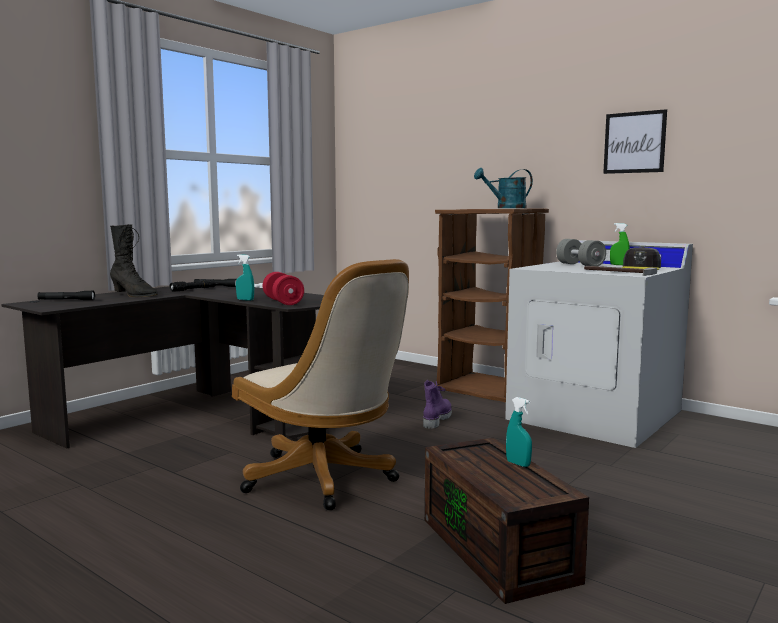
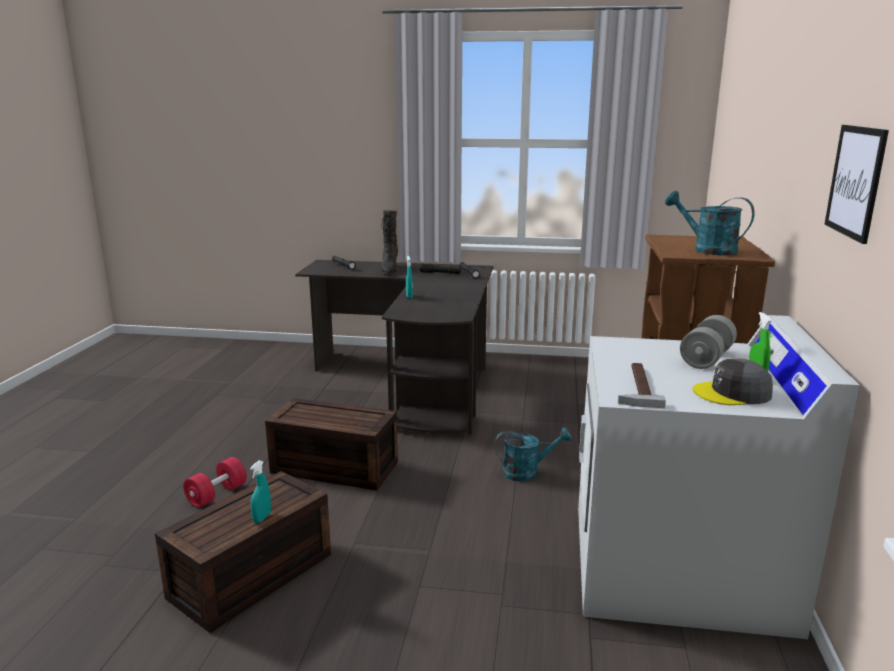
camera: 60 degrees right, 10 degrees up
office chair [232,259,409,510] -> brown storage box [265,398,398,491]
red dumbbell [263,272,304,305] -> red dumbbell moved to [183,457,247,508]
purple boot [423,380,452,429] -> turquoise watering can [494,427,572,482]

